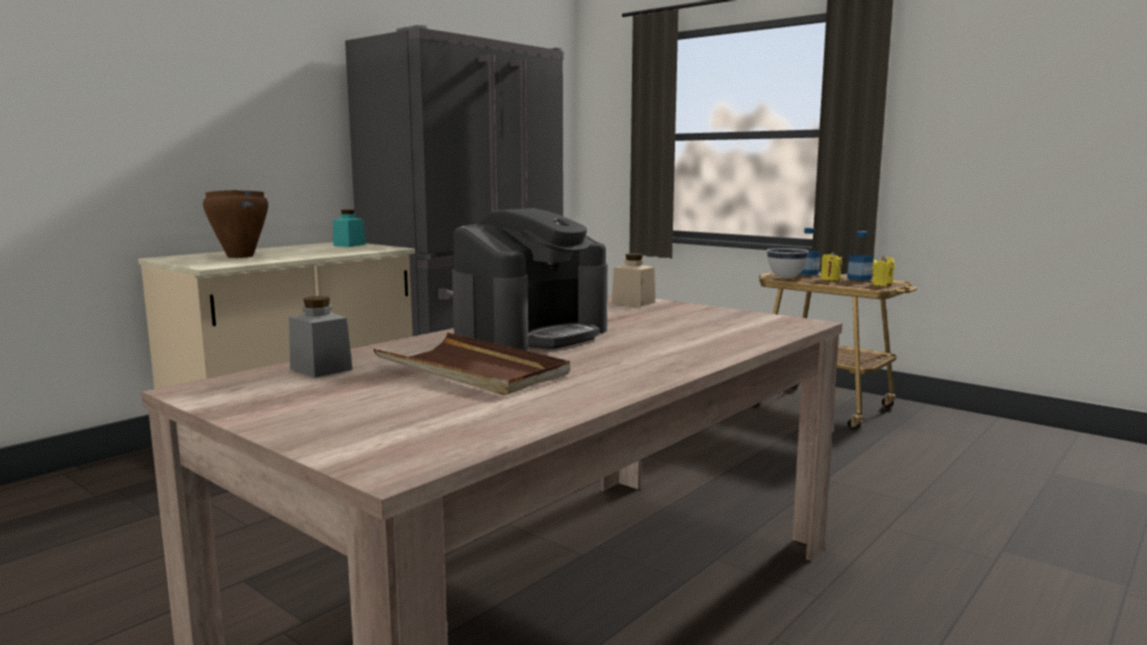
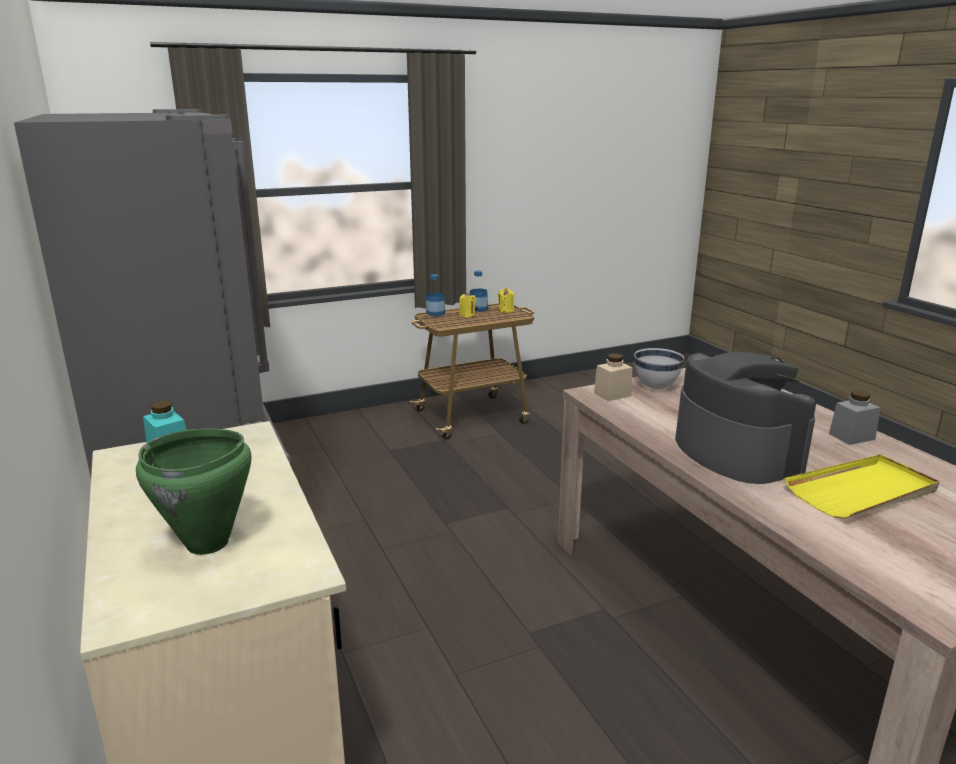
camera: 65 degrees left, 10 degrees up
brown cooking pot [203,190,268,258] -> green cooking pot [136,428,252,555]
grey jar [289,296,353,378] -> grey jar moved to [829,390,880,445]
brown tray [373,333,570,395] -> yellow tray [785,454,940,519]
white bowl [767,248,809,279] -> white bowl moved to [634,348,684,389]

